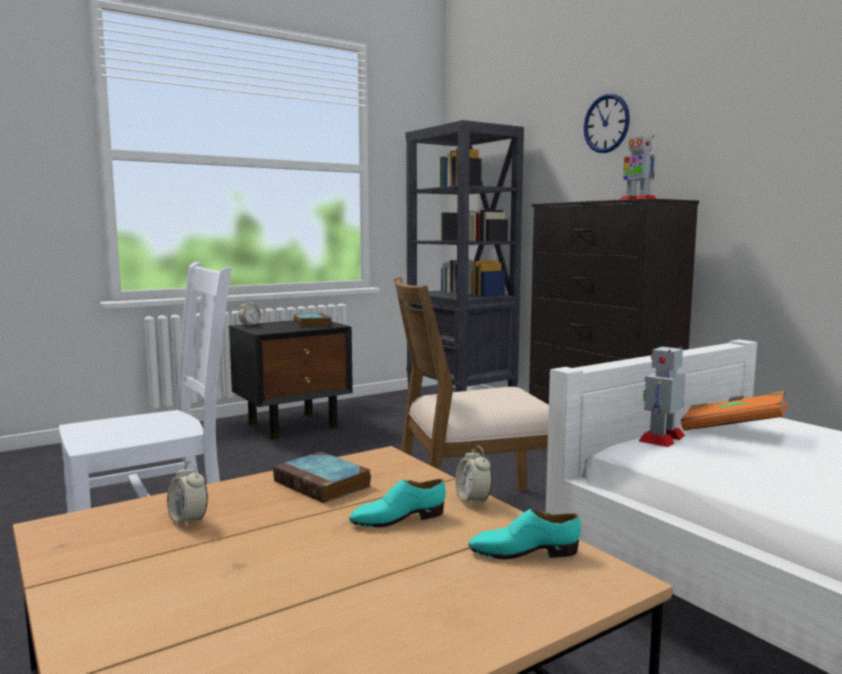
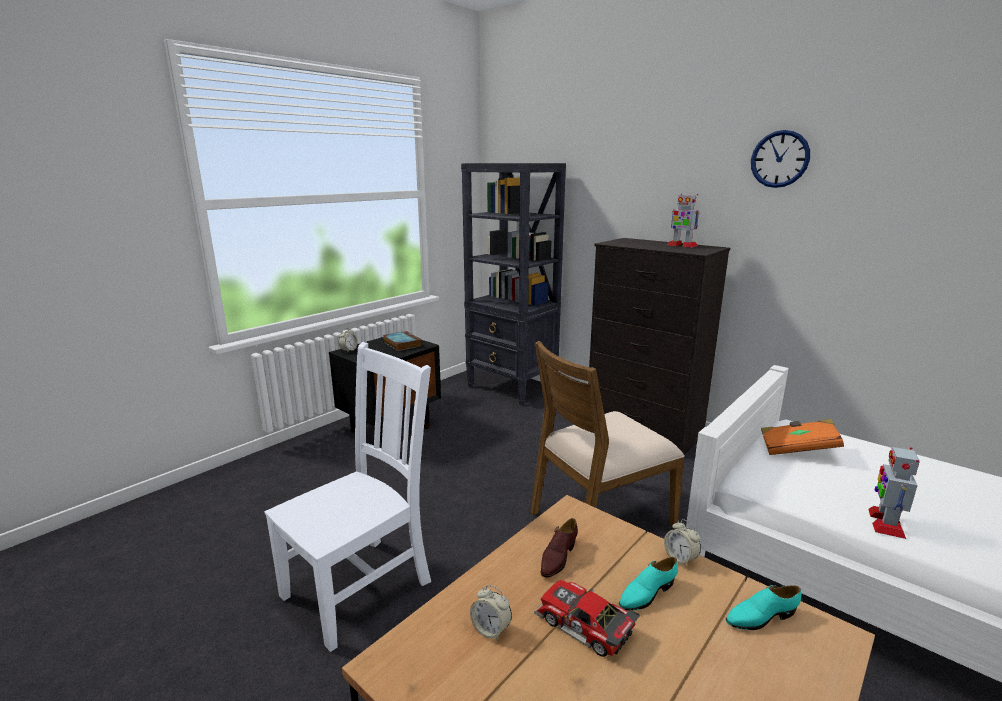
camera: 15 degrees left, 10 degrees up
book [273,452,371,503] -> brown shoe [541,518,578,578]
wall clock [583,94,630,153] -> wall clock moved to [751,130,810,188]
toy robot [639,346,685,447] -> toy robot moved to [868,447,920,539]
none -> toy car [534,580,640,657]

